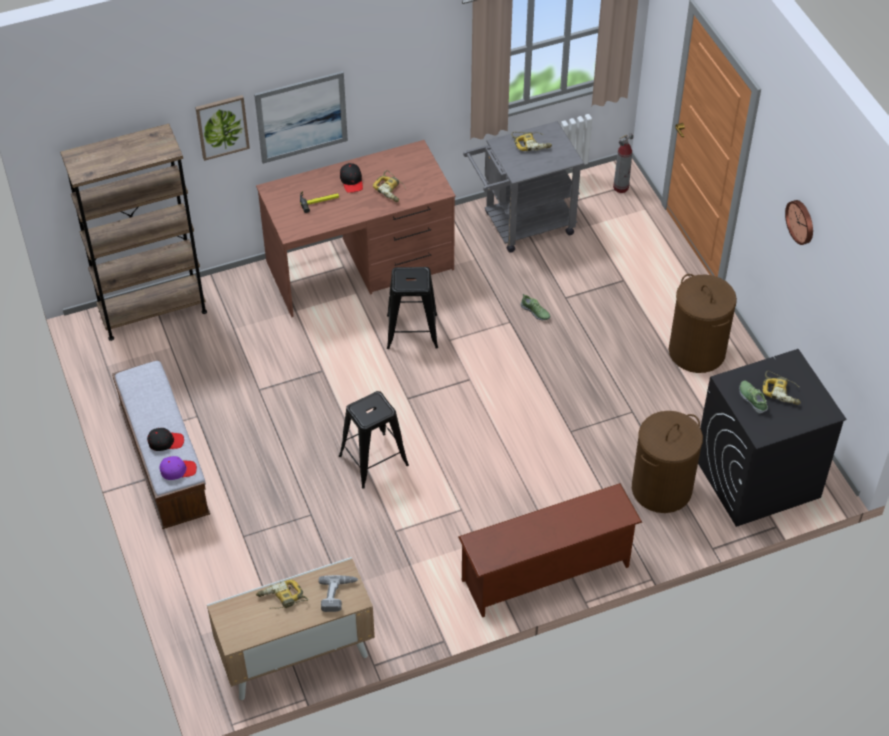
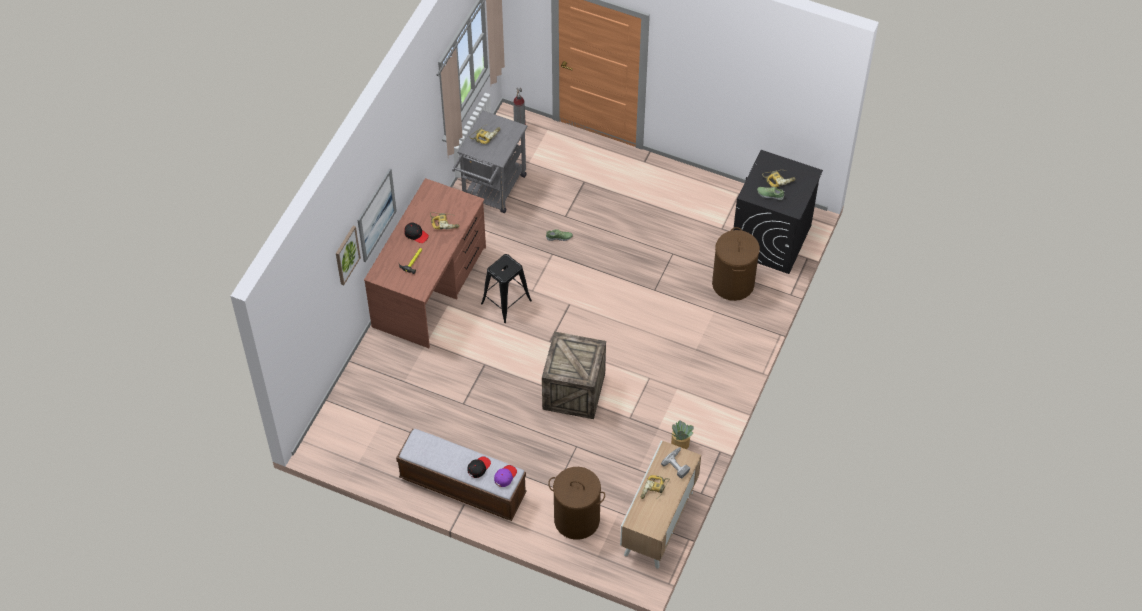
camera: 45 degrees left, 5 degrees up
brown bookcase [60,124,207,341] -> none
black stool [339,391,409,488] -> crate [542,331,606,419]
brown shoe rack [458,483,642,617] -> none
brown laundry basket [669,274,737,373] -> brown laundry basket moved to [548,467,605,540]
wall clock [785,200,813,245] -> none
none -> potted plant [671,420,694,449]

